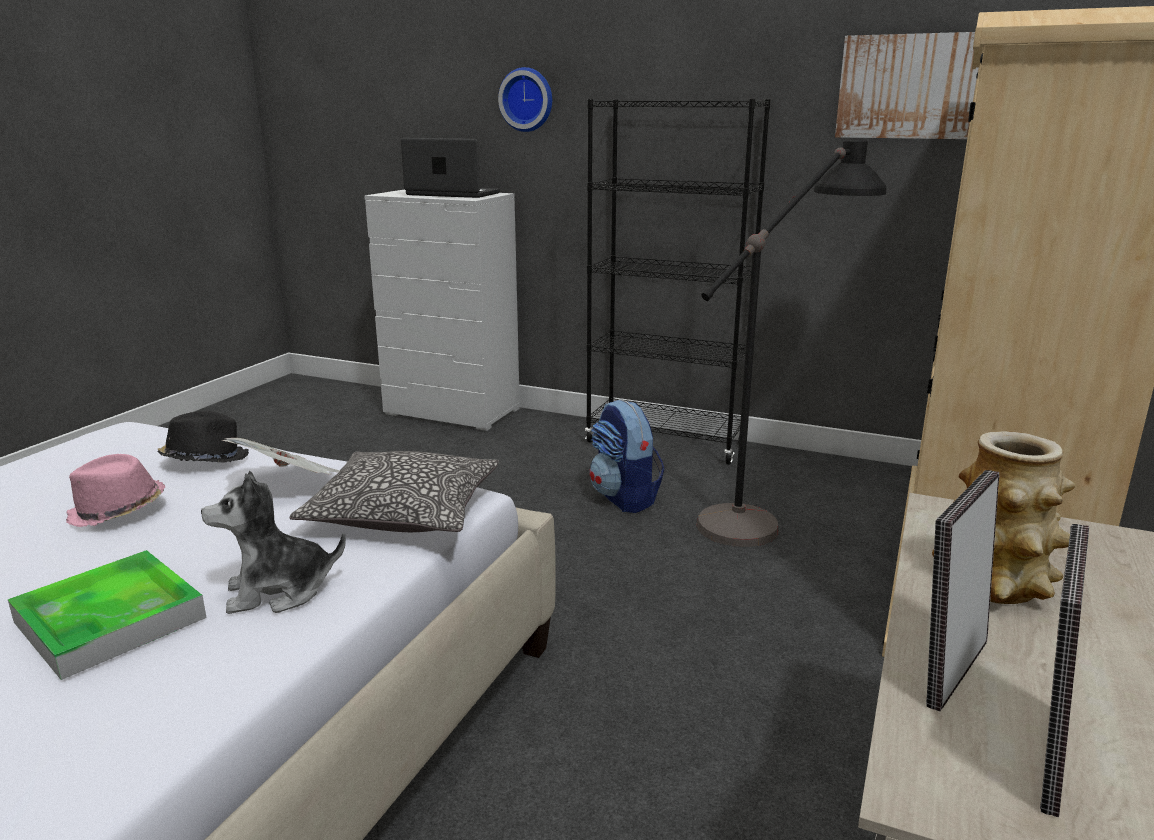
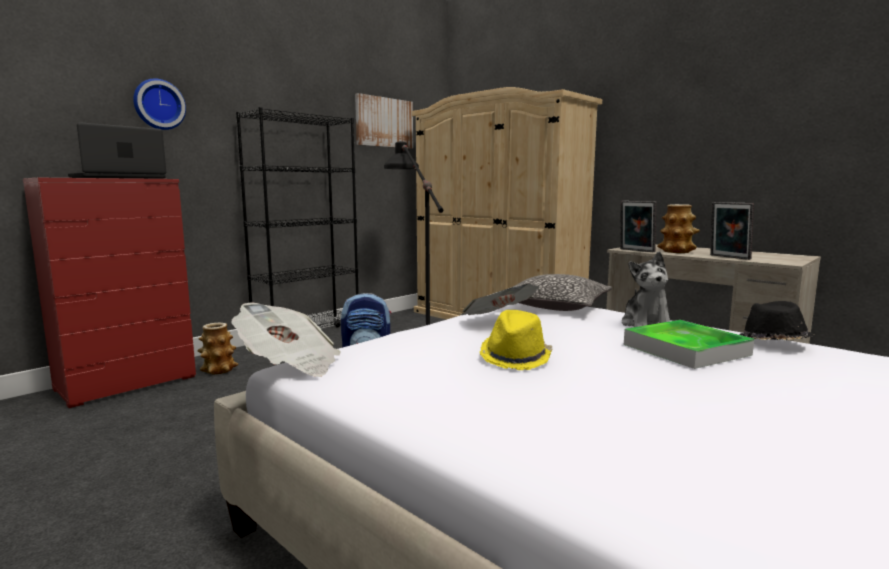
camera: 70 degrees left, 10 degrees down
pink hat [66,454,165,527] -> yellow hat [480,310,553,370]
black hat [157,411,249,463] -> black hat moved to [739,301,814,340]
white dresser [364,189,520,431] -> red dresser [23,178,196,408]
picture frame [1040,524,1089,818] -> picture frame moved to [620,201,656,252]
none -> vase [197,323,238,374]
none -> newspaper [232,303,341,377]

